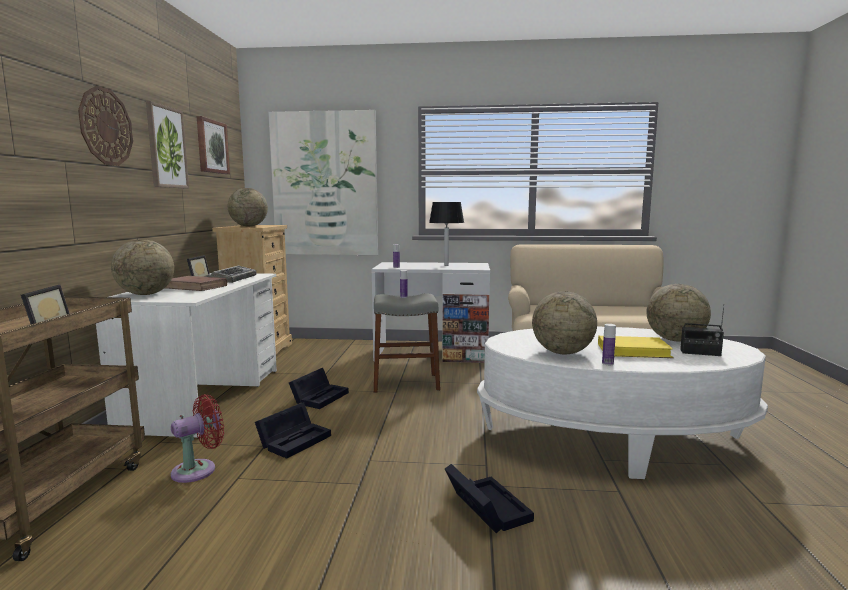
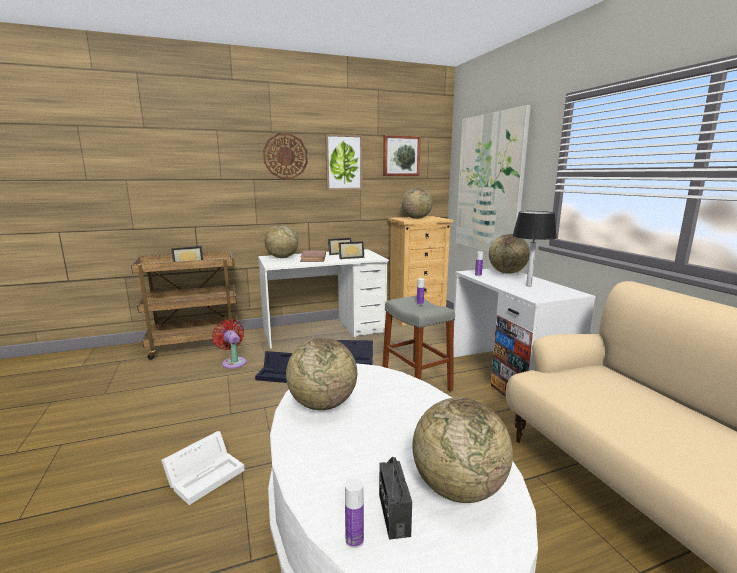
camera: 65 degrees right, 5 degrees up
red fan [171,394,224,483] -> red fan turned 150 degrees counterclockwise [212,319,247,369]
keyboard [207,266,256,283] -> picture frame [339,241,364,259]
black storage box [445,464,534,533] -> white storage box [161,431,245,505]
yellow book [598,336,674,358] -> none
bottle [602,324,616,365] -> bottle moved to [345,479,364,548]
none -> globe [489,234,530,273]

